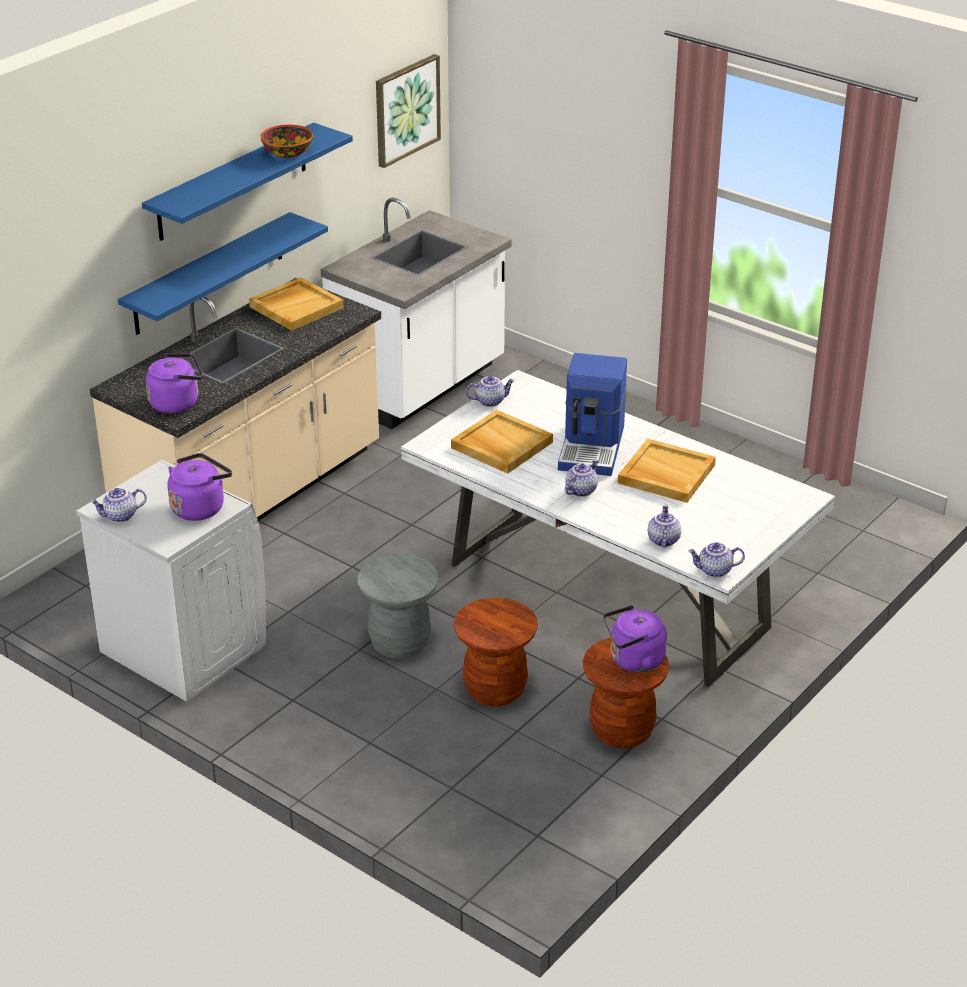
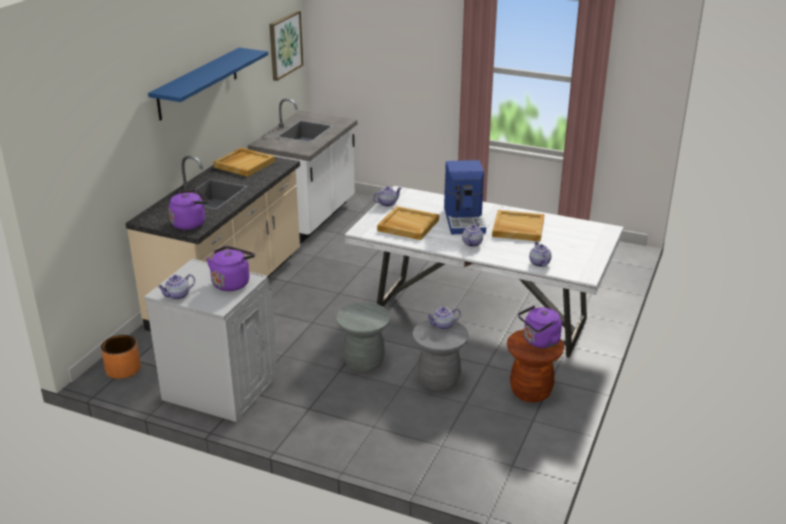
camera: 15 degrees left, 5 degrees down
blue shelf [118,212,328,335] -> none
bowl [261,125,313,158] -> none
brown stool [454,598,538,706] -> grey stool [413,320,469,391]
teapot [688,542,745,578] -> teapot moved to [426,307,461,330]
none -> orange planter [101,335,141,379]

